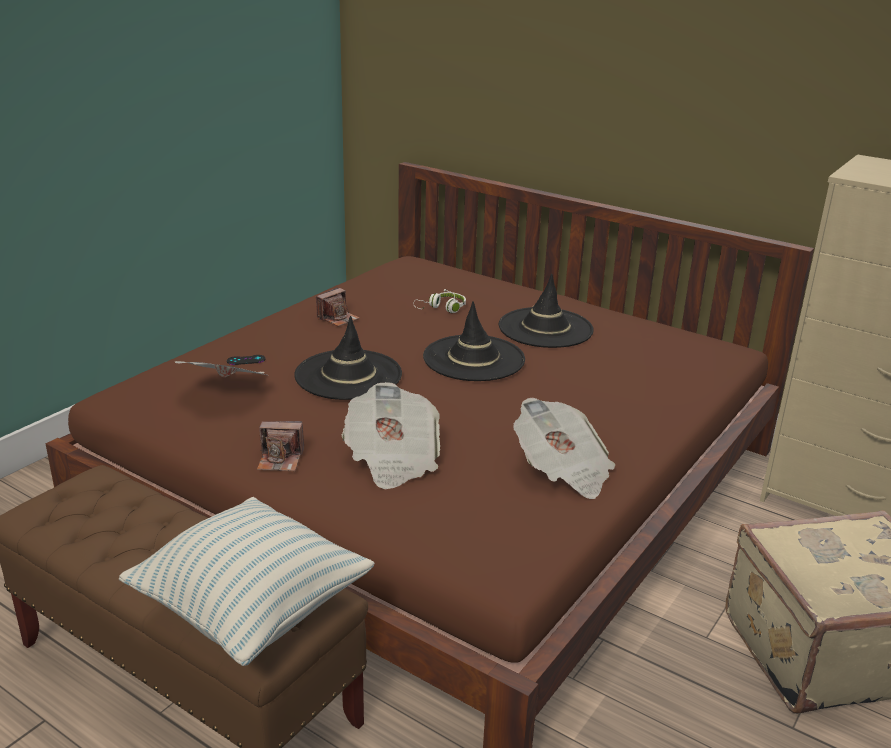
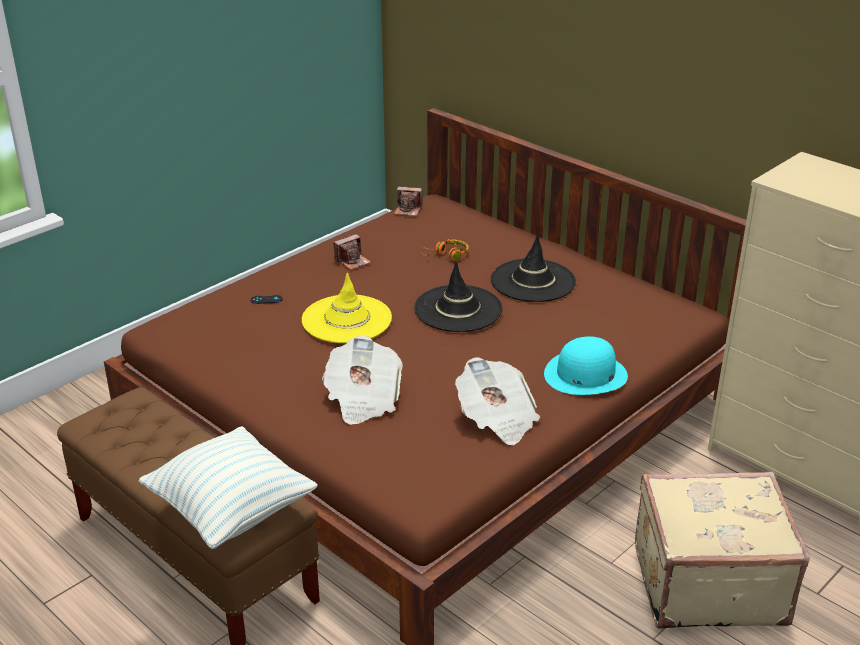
camera: 10 degrees right, 5 degrees up
newspaper [175,361,266,377] -> none
camera [257,421,304,471] -> camera moved to [394,187,423,216]
black hat [294,316,402,400] -> yellow hat [302,273,392,343]
white headphones [413,289,466,313] -> orange headphones [421,239,469,261]
none -> turquoise hat [544,336,628,395]

